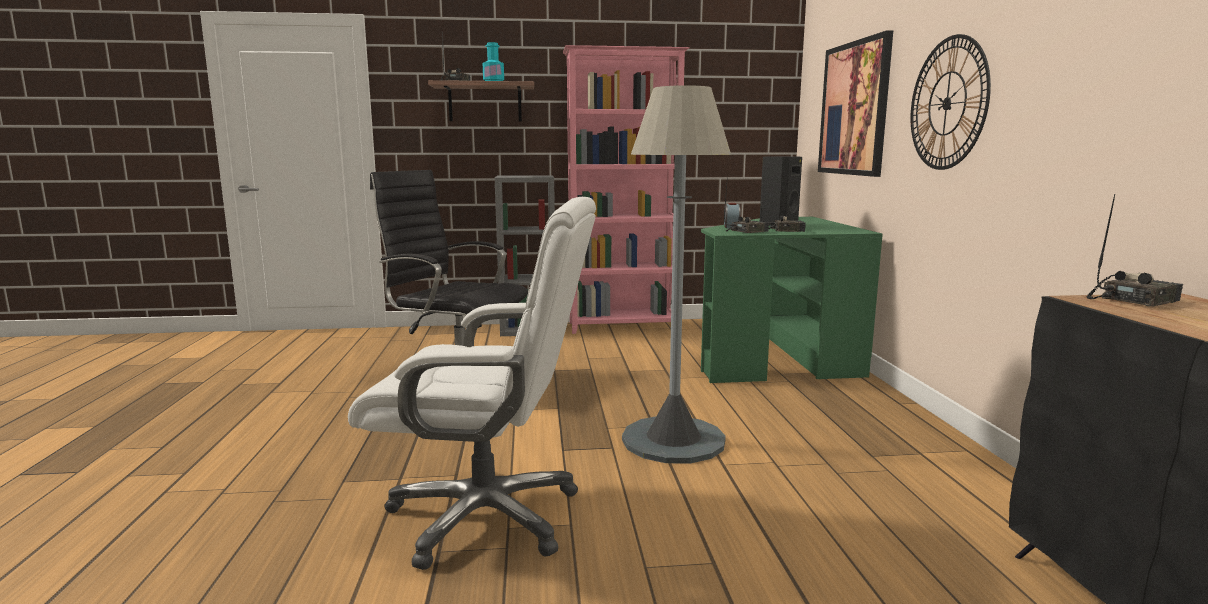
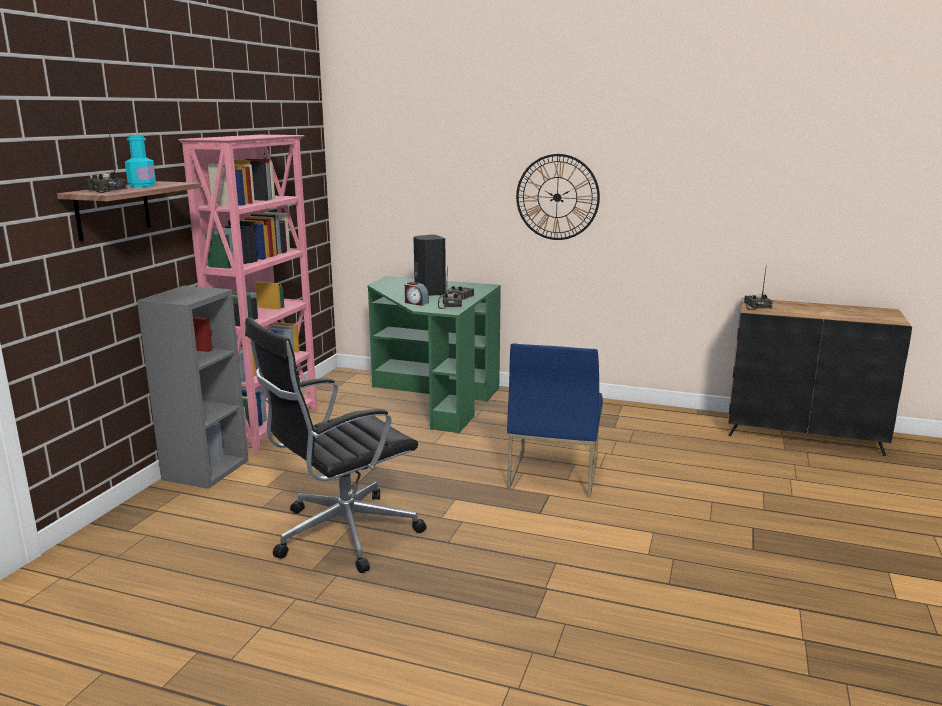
camera: 65 degrees left, 5 degrees up
white office chair [348,197,596,570] -> none
grey floor lamp [622,85,731,463] -> blue chair [507,343,603,498]
picture [818,30,893,177] -> none

